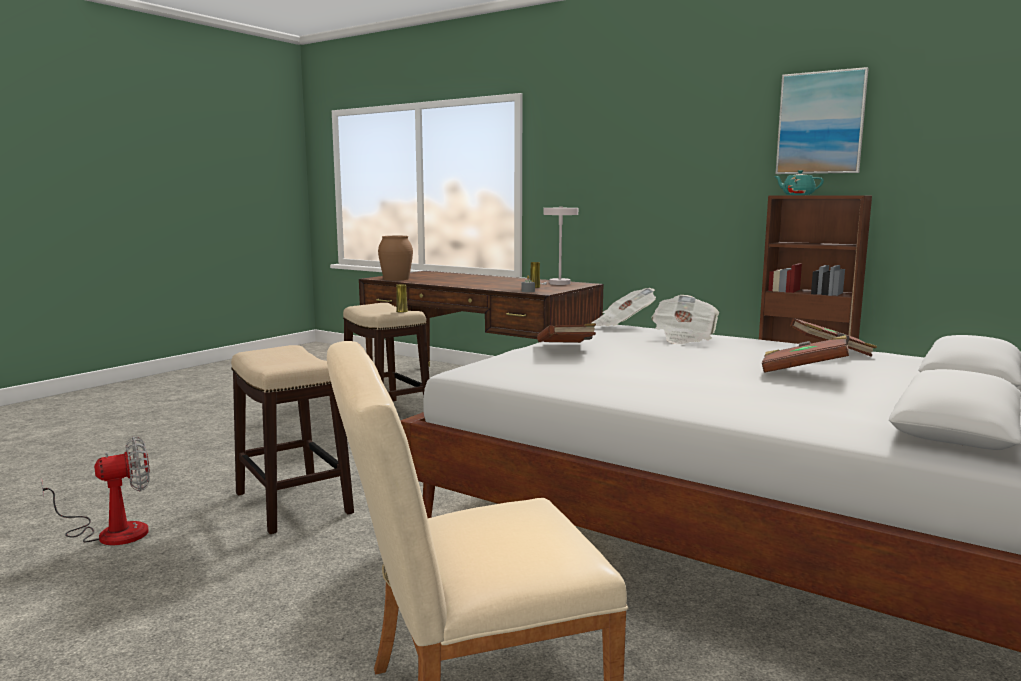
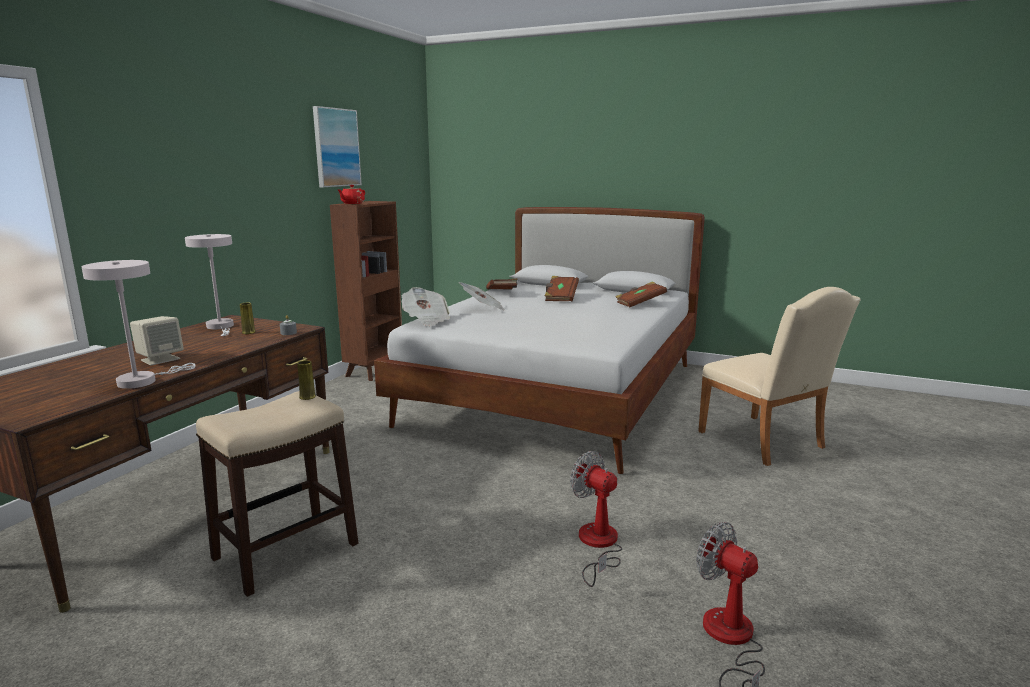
camera: 100 degrees left, 5 degrees up
stool [231,345,354,534] -> fan [570,451,622,587]
brown vase [378,236,413,281] -> none
brown book [537,323,596,343] -> brown book moved to [616,282,667,307]
turquoise teapot [774,170,824,195] -> red teapot [338,185,365,204]
none -> white table lamp [82,260,196,389]
none -> beige speaker [130,316,184,366]

